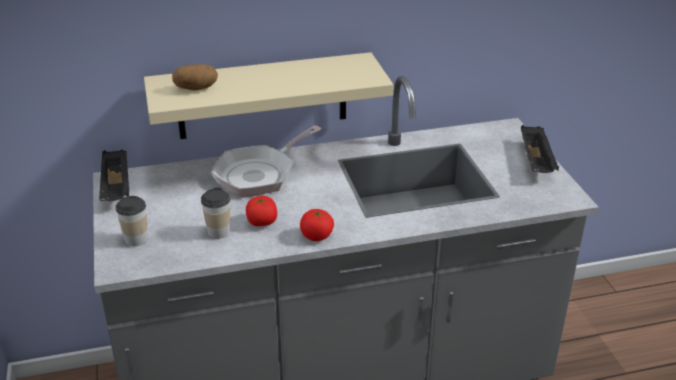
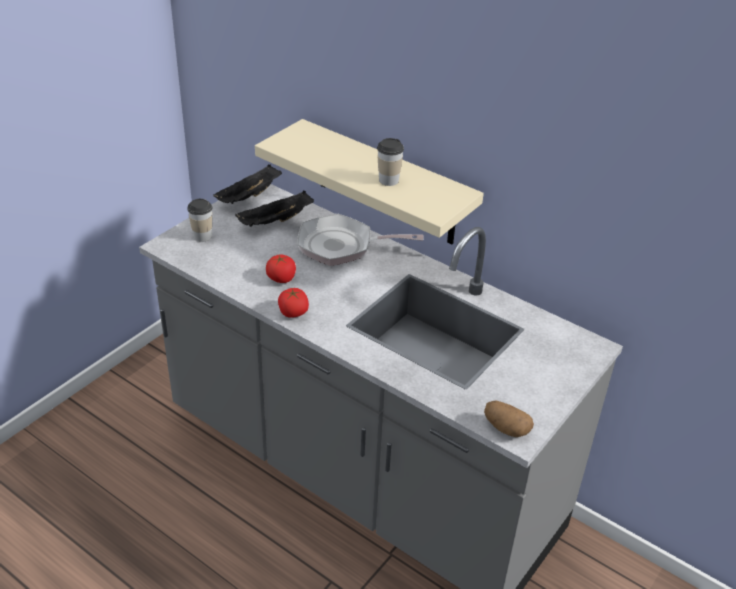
camera: 50 degrees right, 5 degrees up
potato [172,64,218,90] -> potato moved to [484,401,534,437]
cup [201,187,230,239] -> cup moved to [377,138,404,186]
black tray [521,125,559,173] -> black tray moved to [235,191,314,227]

